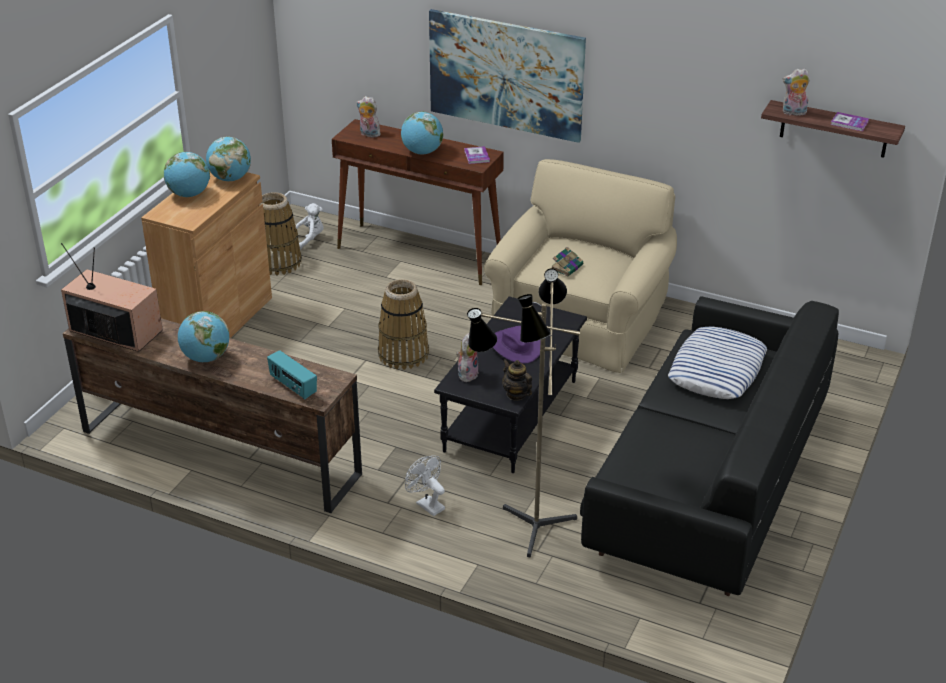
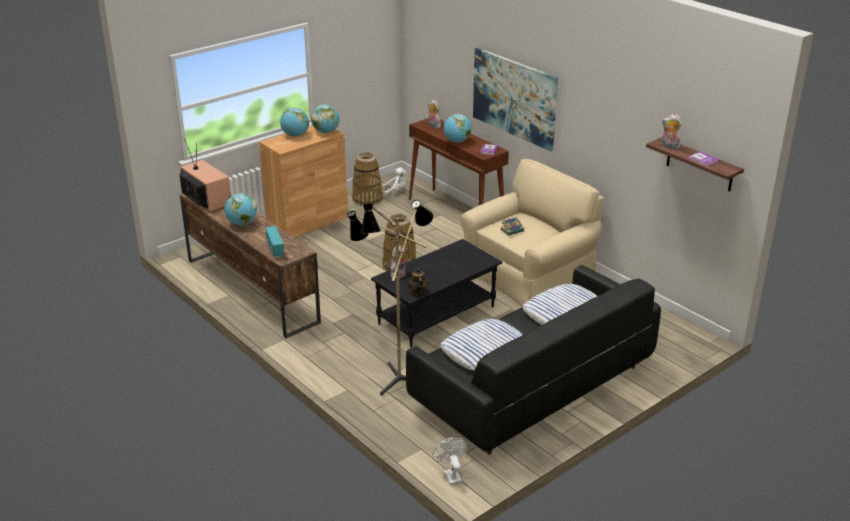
camera: 25 degrees right, 5 degrees down
white fan [405,455,445,516] -> white fan moved to [433,438,468,485]
purple hat [493,326,541,364] -> none
none -> pillow [440,319,523,371]

